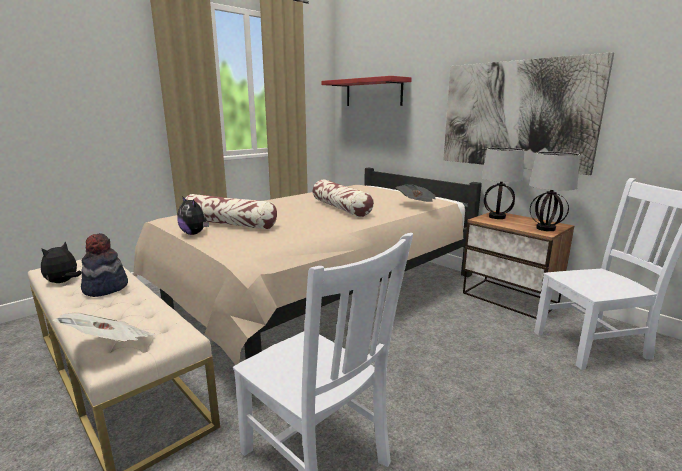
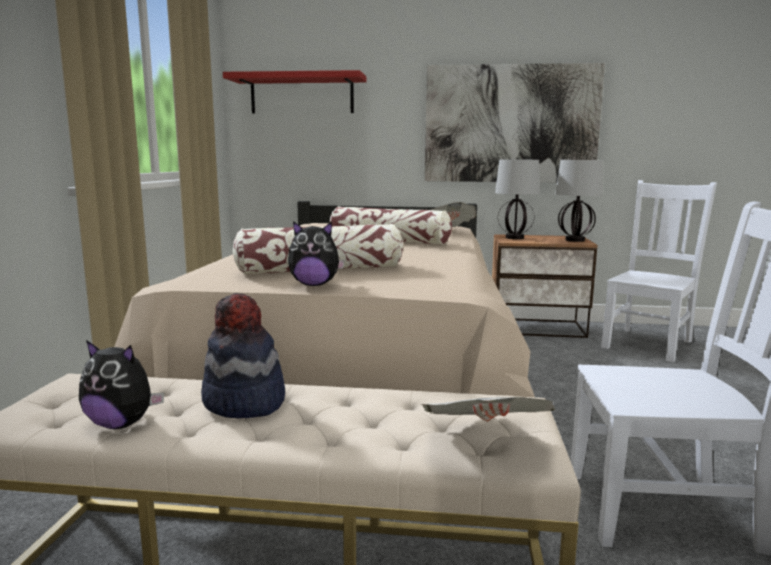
camera: 40 degrees left, 5 degrees down
plush toy [41,241,82,283] -> plush toy turned 60 degrees counterclockwise [79,340,164,429]

